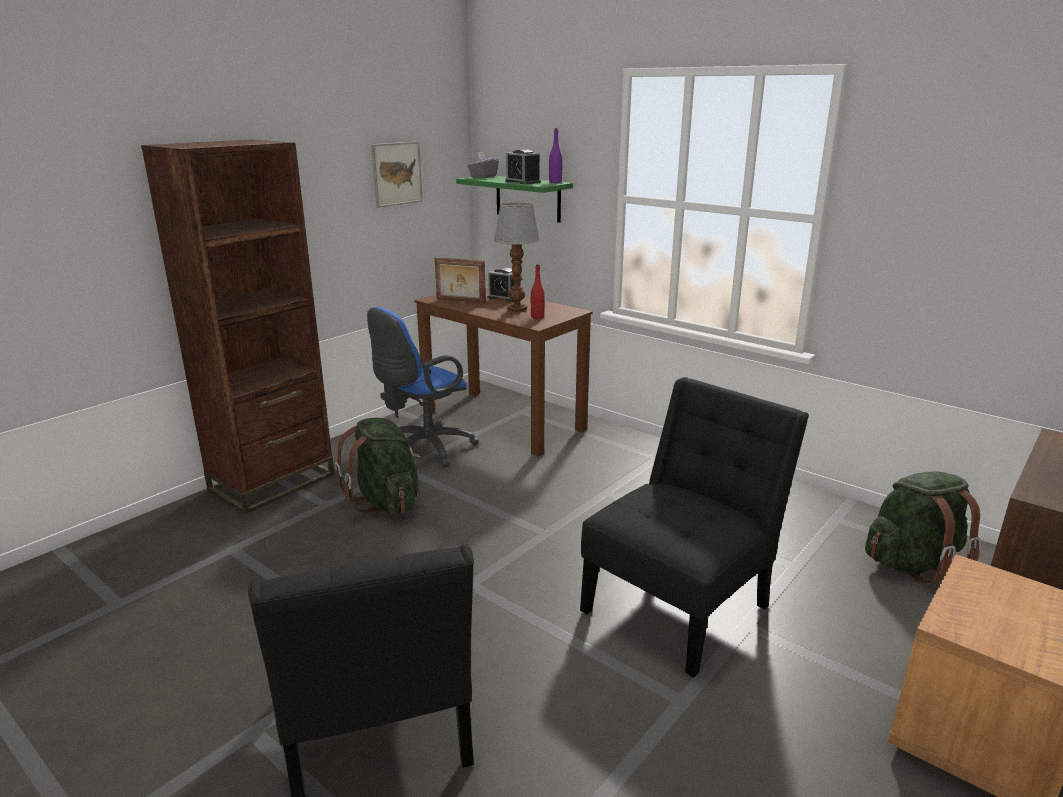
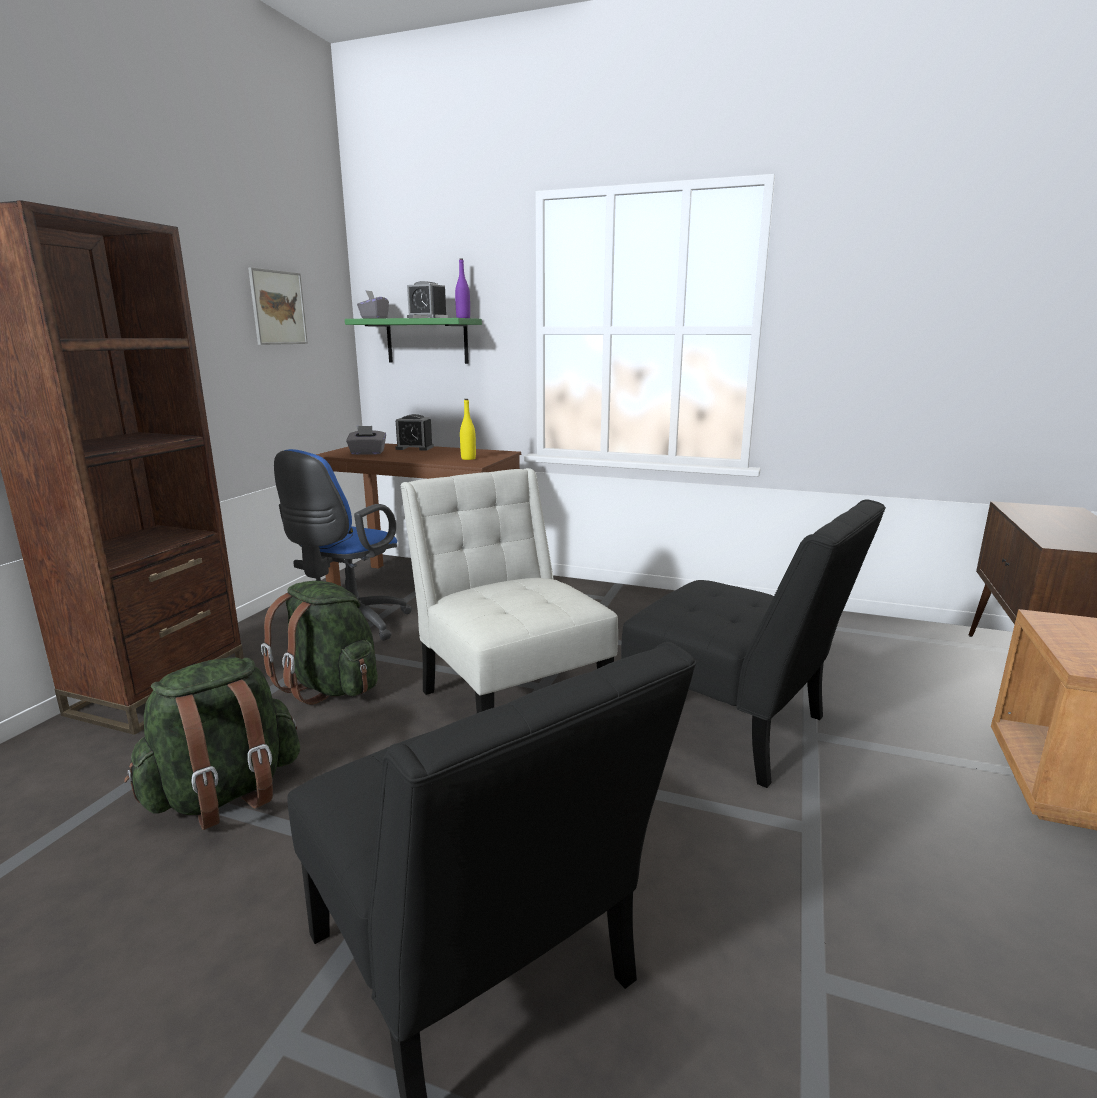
camera: 20 degrees left, 5 degrees down
picture frame [435,258,486,303] -> grey tissue box [346,426,386,455]
table lamp [494,203,540,312] -> none
red bottle [531,265,545,319] -> yellow bottle [460,399,476,460]
black chair [580,377,809,678] -> black chair turned 105 degrees clockwise [621,500,886,788]
green backpack [865,471,981,585] -> green backpack moved to [124,657,300,830]
none -> white chair [400,468,618,713]

